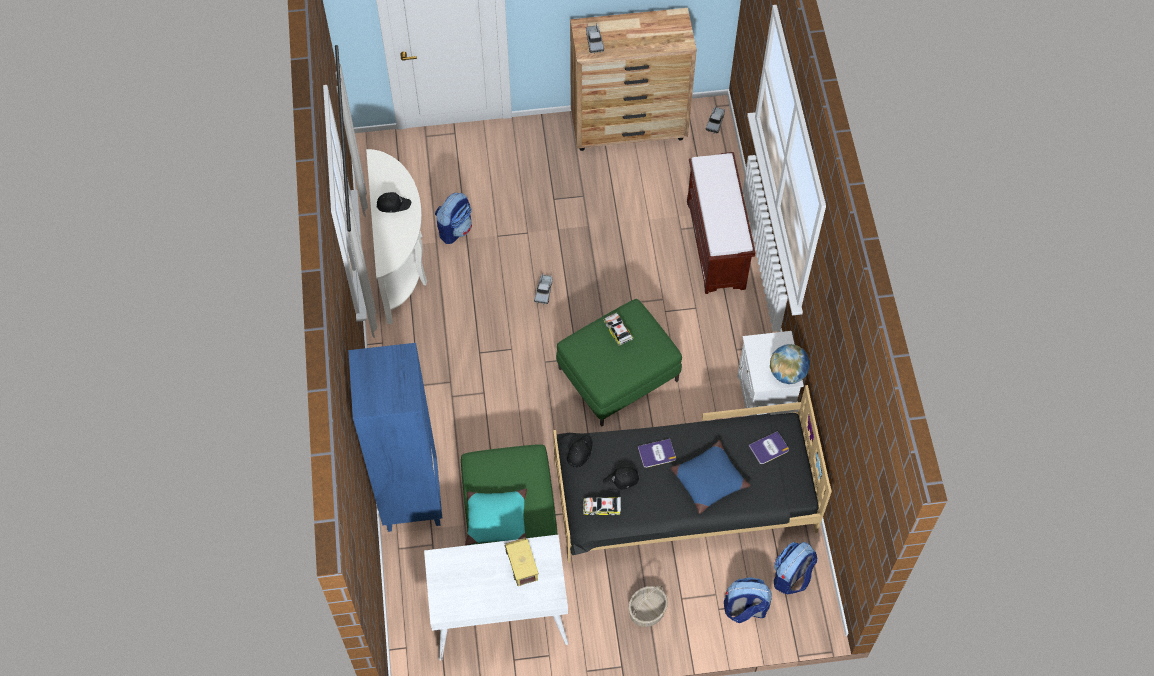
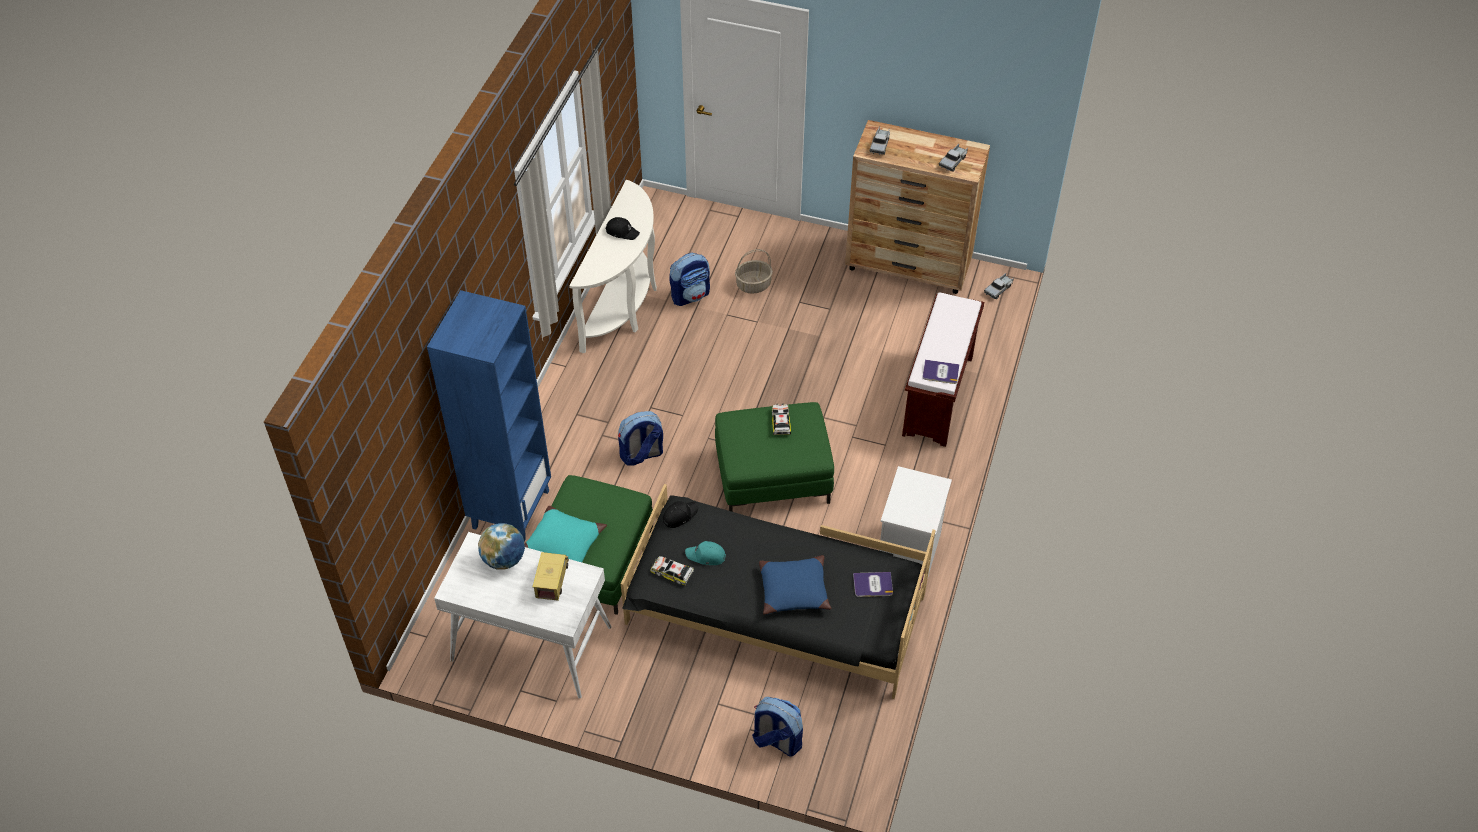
camera: 25 degrees right, 10 degrees down
toy truck [534,273,553,304] -> toy truck moved to [939,144,968,172]
black cap [603,467,639,490] -> turquoise cap [685,541,726,565]
basket [628,585,668,627] -> basket moved to [735,249,773,294]
book [638,439,676,468] -> book moved to [922,360,960,384]
globe [770,344,810,384] -> globe moved to [478,523,525,570]
backpack [774,542,817,595] -> backpack moved to [618,411,663,466]

